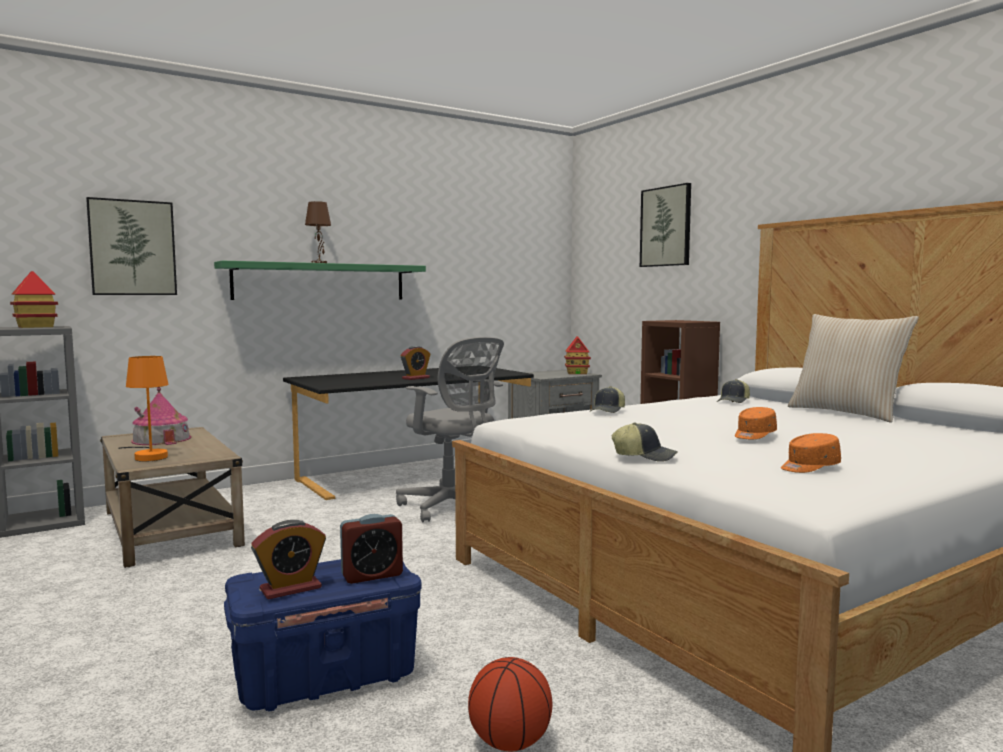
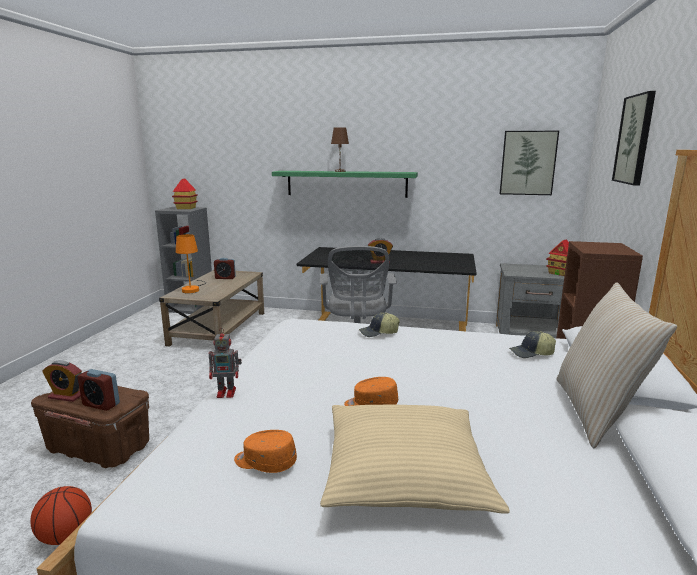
camera: 45 degrees right, 10 degrees up
picture [86,197,177,295] -> picture moved to [500,131,559,195]
toy house [131,387,191,445] -> alarm clock [214,258,236,279]
blue storage box [224,559,422,712] -> brown storage box [31,386,149,468]
cap [612,423,678,462] -> toy robot [209,328,242,398]
none -> beige pillow [320,405,510,514]

